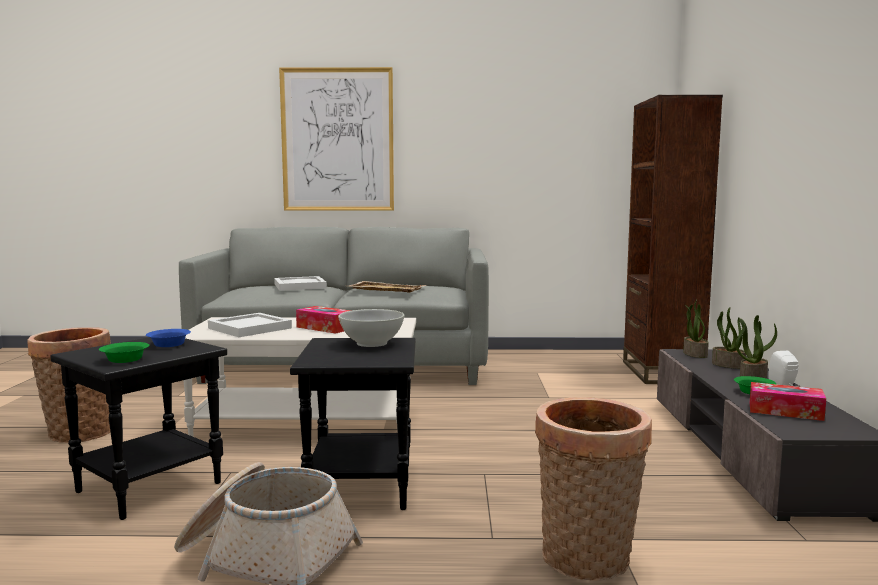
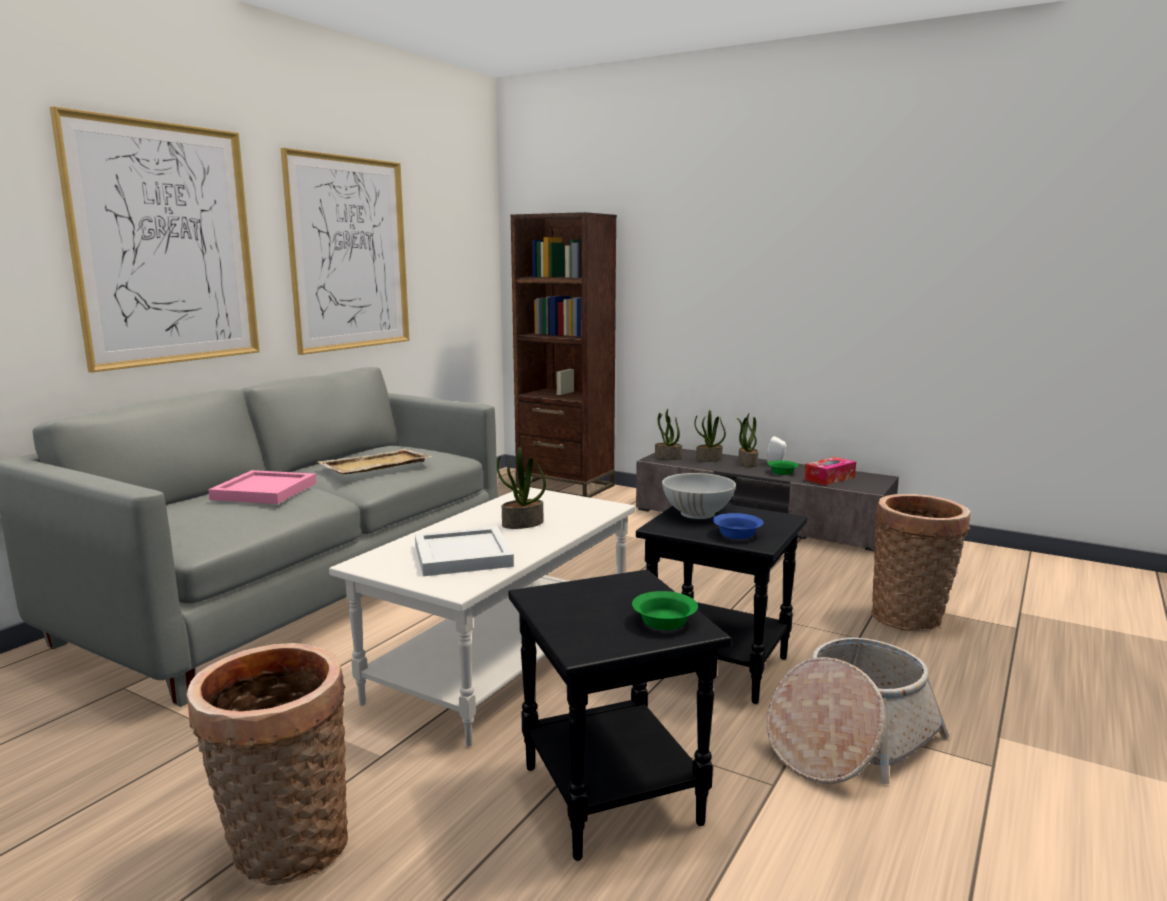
camera: 60 degrees left, 5 degrees up
blue bowl [146,329,191,347] -> blue bowl moved to [713,513,764,539]
white tray [274,276,327,291] -> pink tray [208,470,316,504]
tissue box [296,306,351,334] -> potted plant [497,447,546,529]
none -> picture [281,148,410,355]

